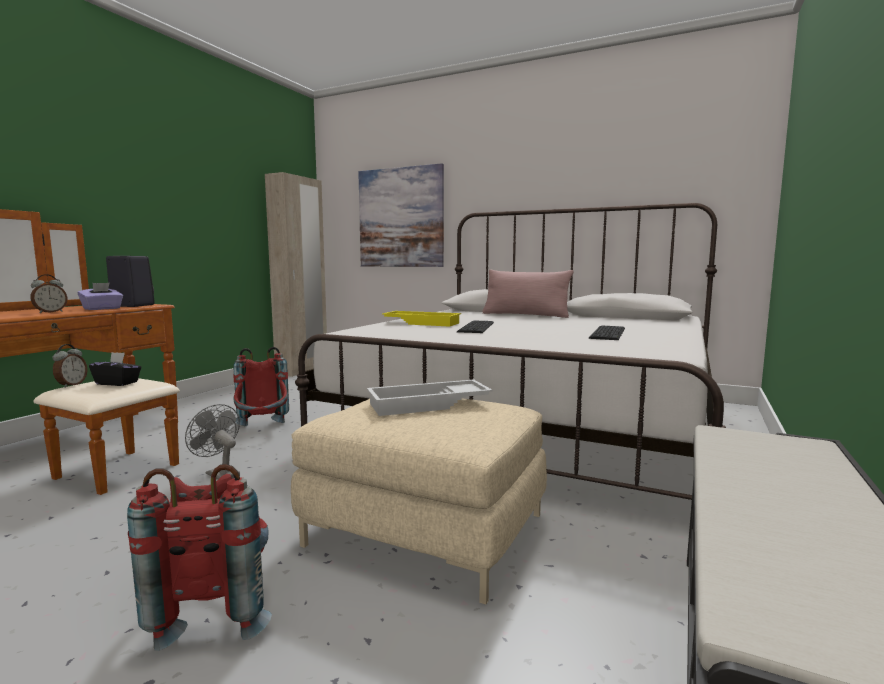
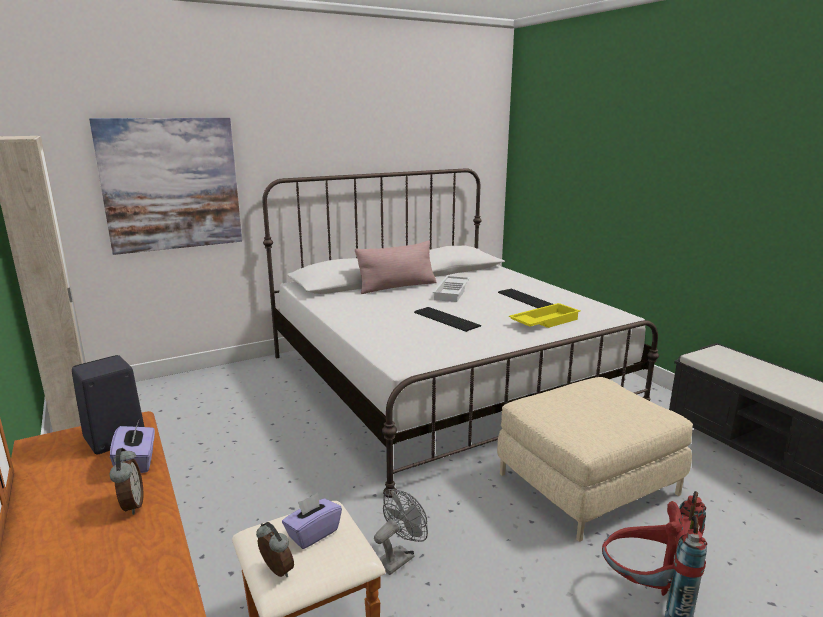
camera: 55 degrees left, 10 degrees up
black tissue box [89,352,142,386] -> purple tissue box [282,493,342,549]
grey fan [185,404,240,480] -> grey fan turned 150 degrees clockwise [374,489,428,575]
red backpack [233,347,289,426] -> none
white tray [367,379,493,416] -> white tray moved to [433,276,470,302]
yellow tray [382,311,461,327] -> yellow tray moved to [509,303,581,328]

